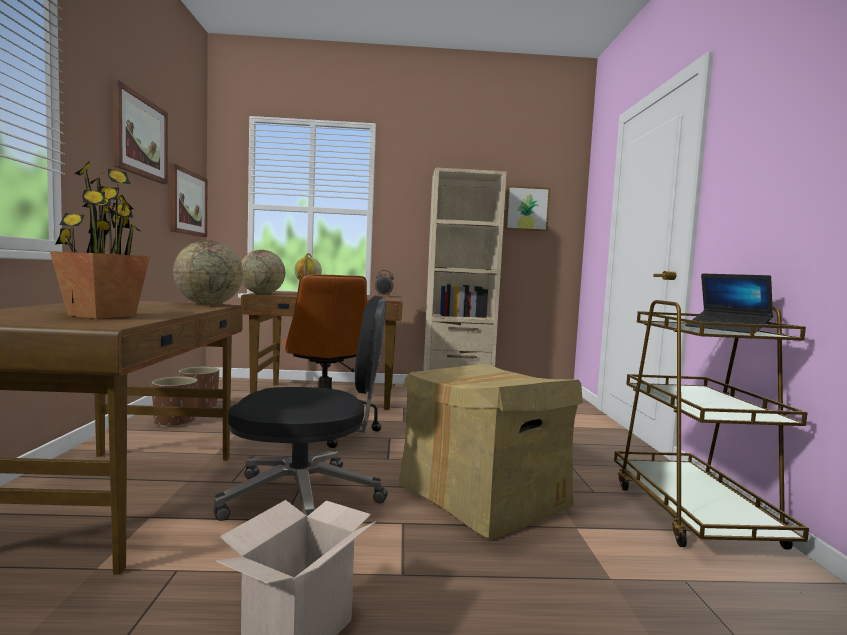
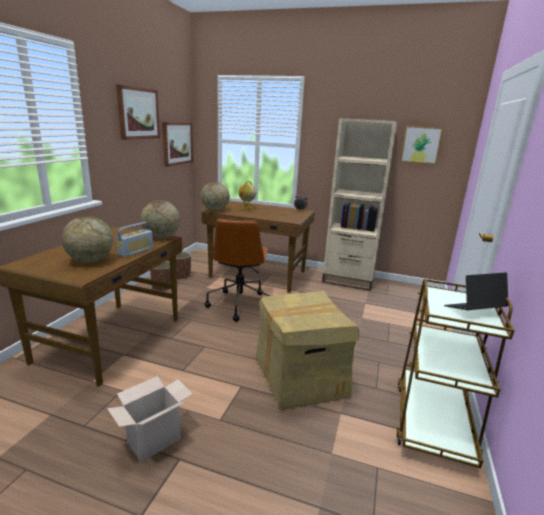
camera: 20 degrees right, 15 degrees up
potted plant [50,162,150,319] -> globe [62,216,113,263]
black office chair [214,296,388,521] -> none
laptop [685,274,773,333] -> laptop turned 90 degrees clockwise [444,273,508,310]
none -> radio [116,222,153,257]

